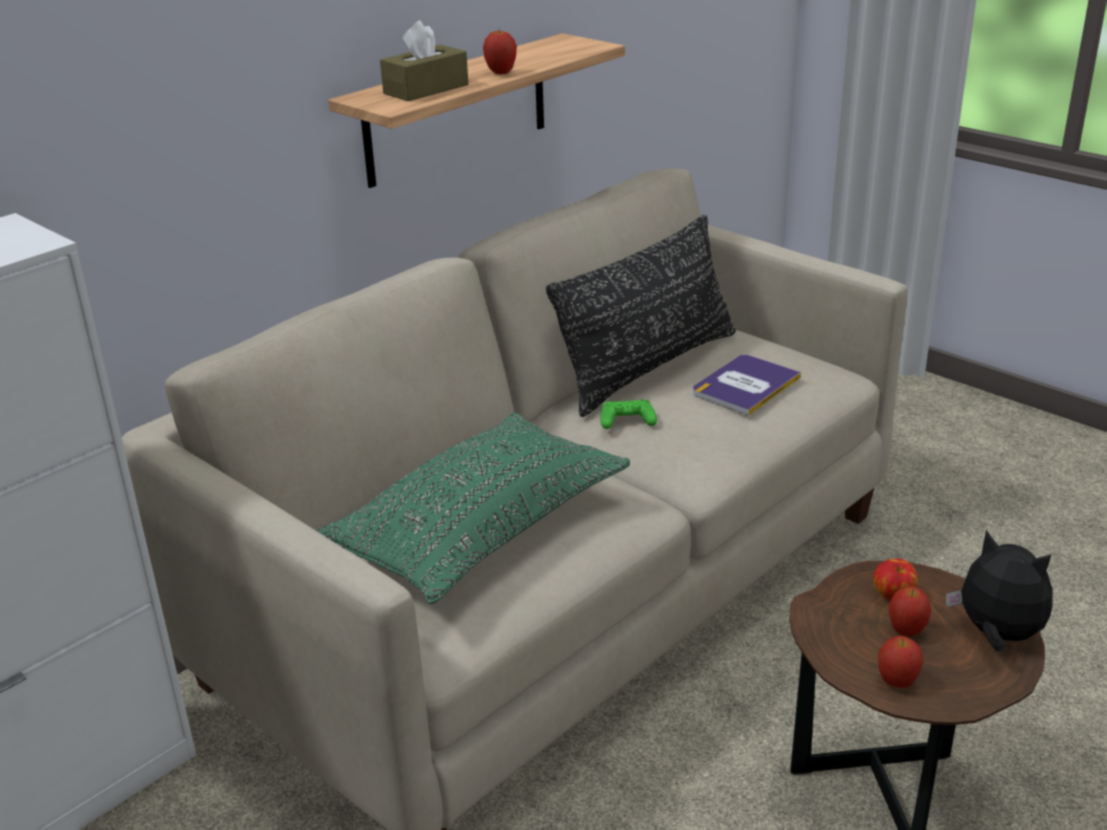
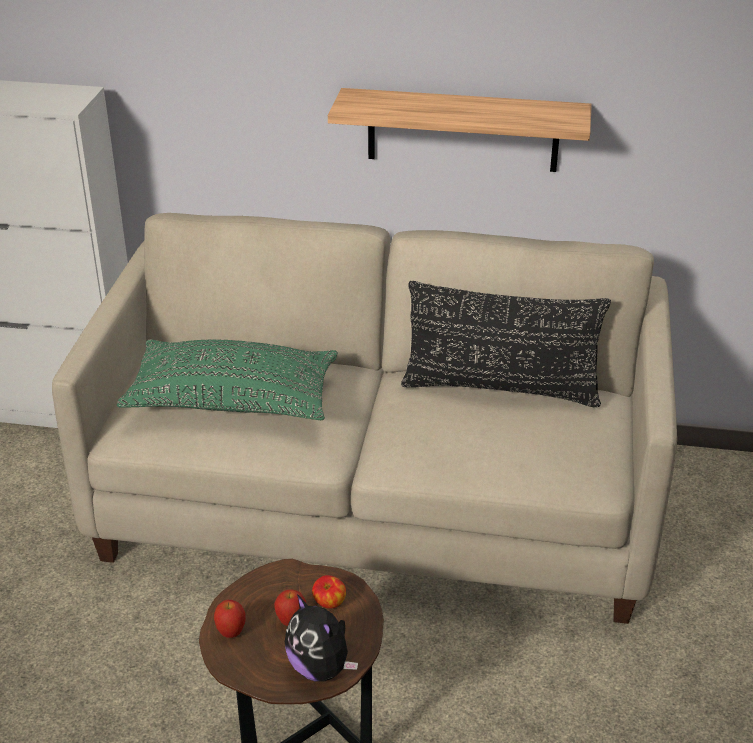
camera: 55 degrees right, 5 degrees up
brown tissue box [380,20,468,101] -> none
apple [483,31,517,74] -> none
green game controller [600,400,657,429] -> none
book [693,355,801,415] -> none
plush toy [946,530,1053,651] -> plush toy turned 135 degrees clockwise [285,594,358,682]

